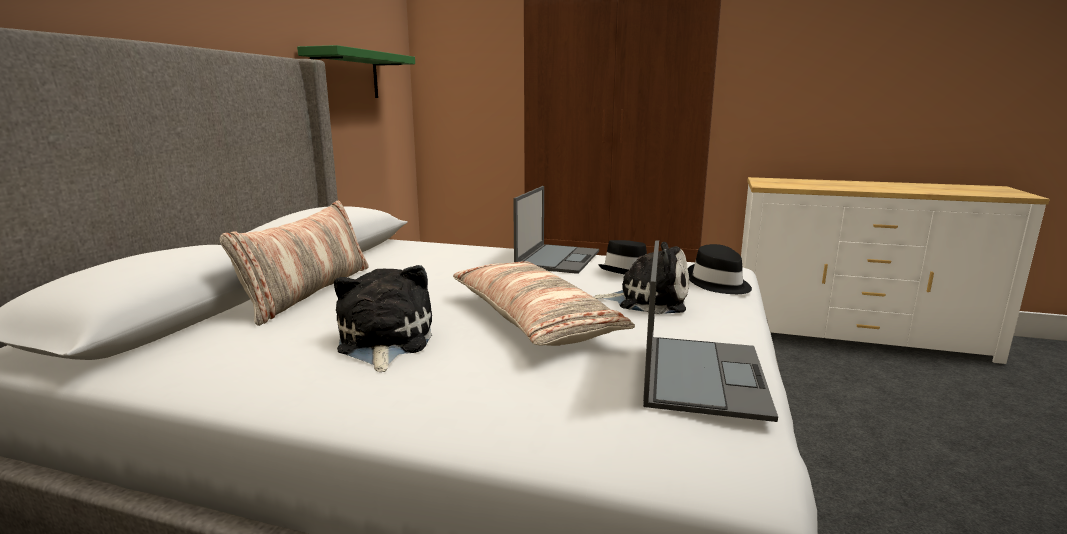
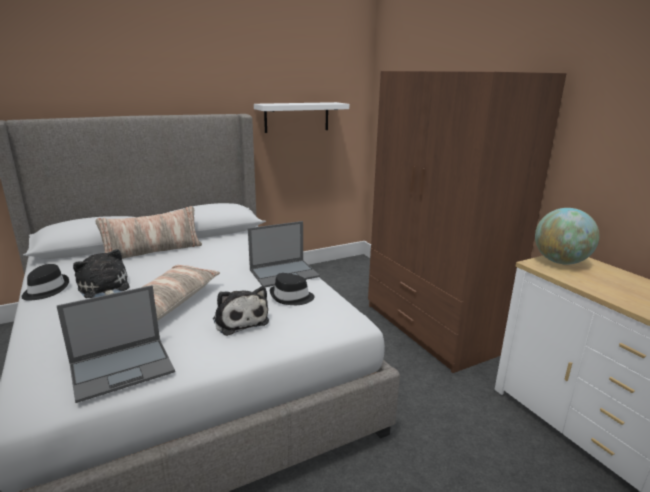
camera: 45 degrees right, 5 degrees up
green shelf [297,45,415,98] -> white shelf [254,102,349,133]
plush toy [334,265,432,372] -> plush toy turned 75 degrees counterclockwise [73,249,130,298]
black hat [688,244,752,294] -> black hat moved to [22,264,69,301]
none -> globe [535,208,600,264]

